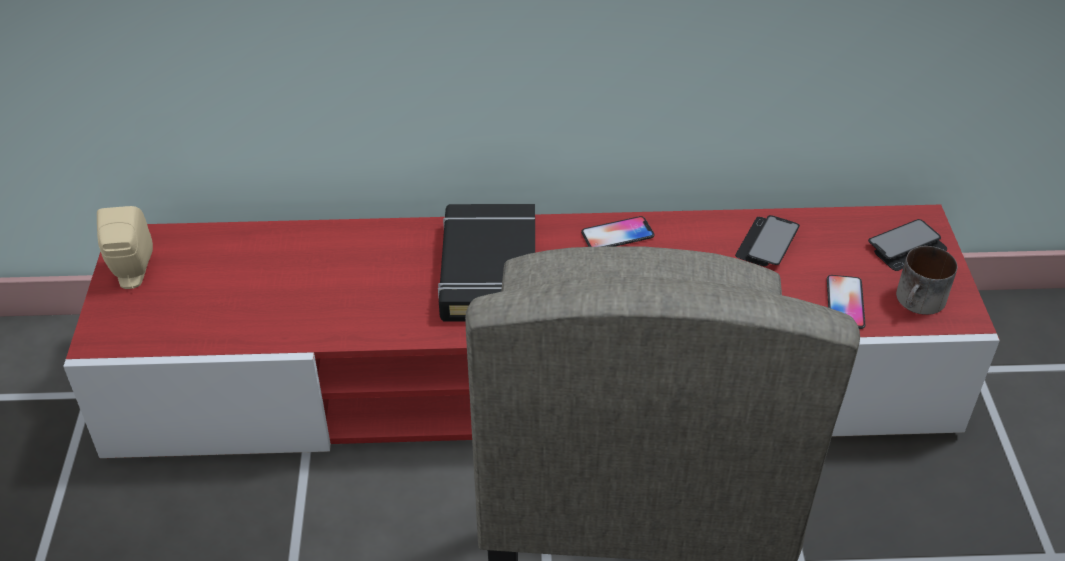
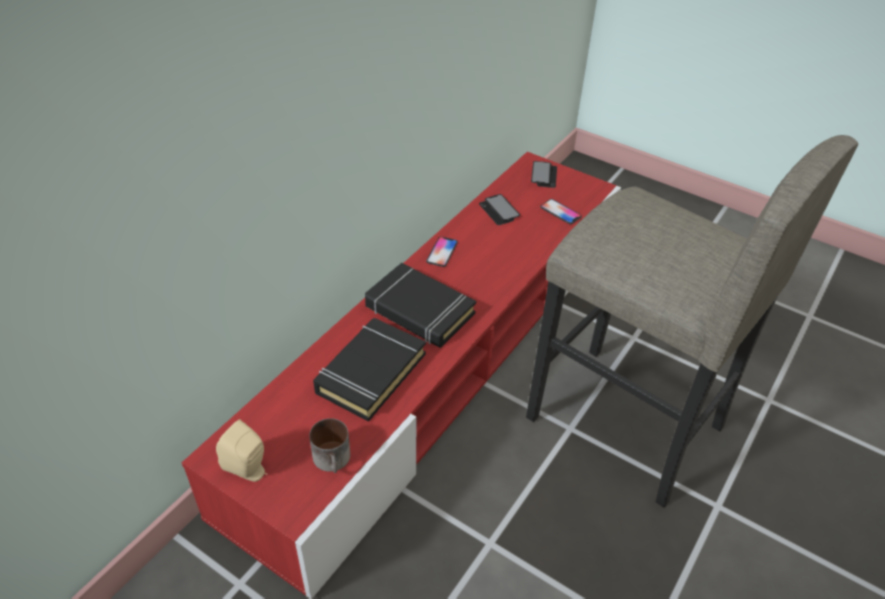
camera: 55 degrees left, 0 degrees up
mug [896,246,957,315] -> mug moved to [309,418,350,473]
none -> black book [313,318,426,422]

